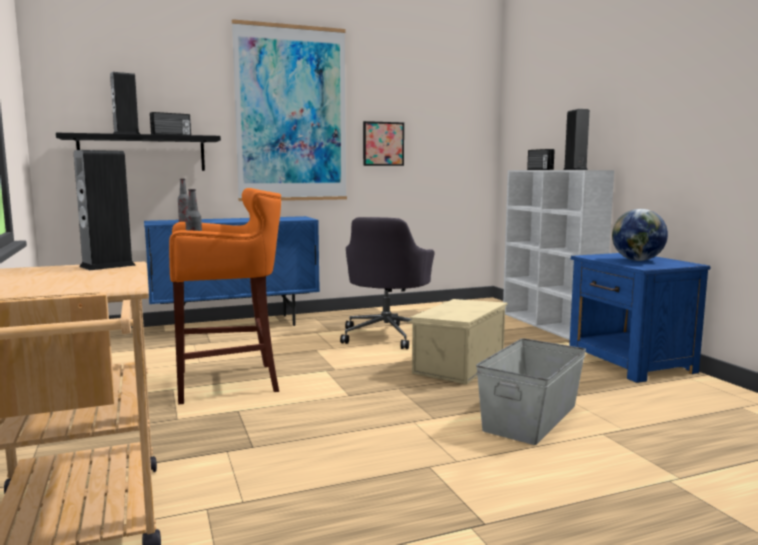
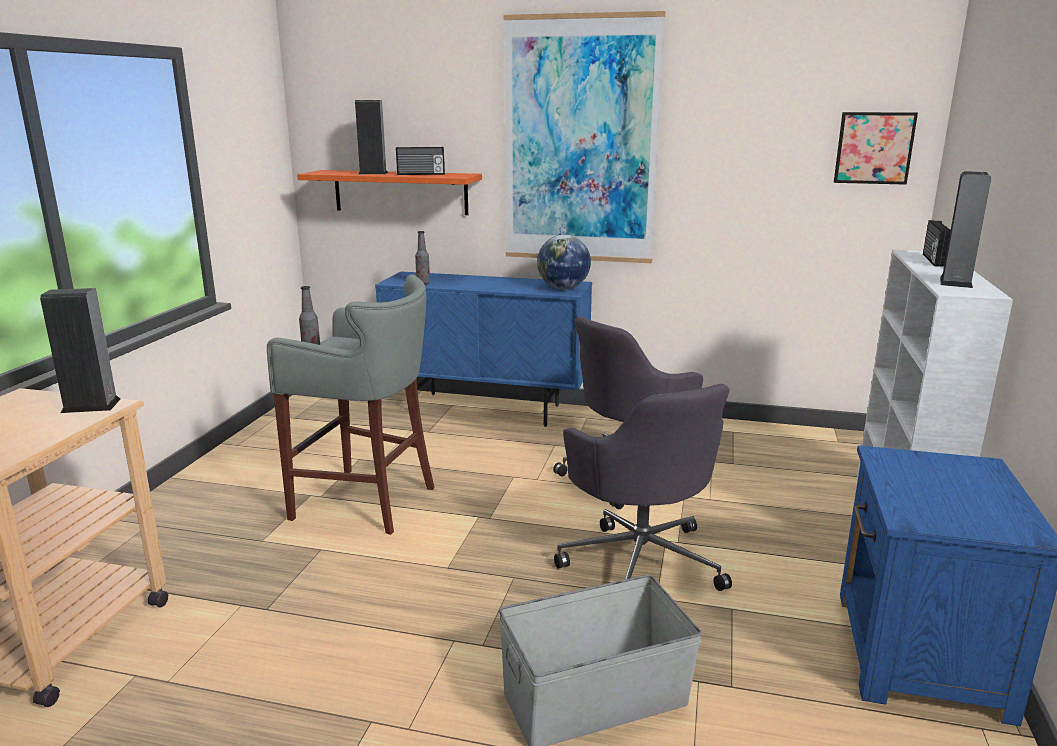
camera: 35 degrees right, 10 degrees up
black shelf [56,133,221,171] -> orange shelf [297,170,482,215]
orange stool [169,188,281,405] -> grey stool [267,274,435,535]
picture [363,121,404,166] -> picture moved to [834,112,918,185]
beige storage box [408,299,508,384] -> grey office chair [554,384,732,591]
globe [612,209,668,261] -> globe moved to [537,235,591,289]

